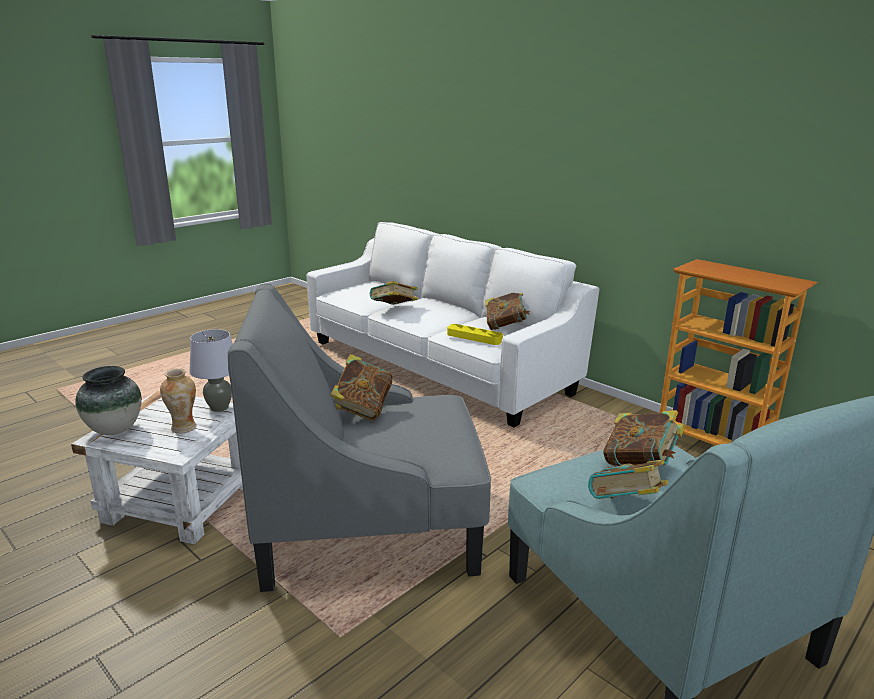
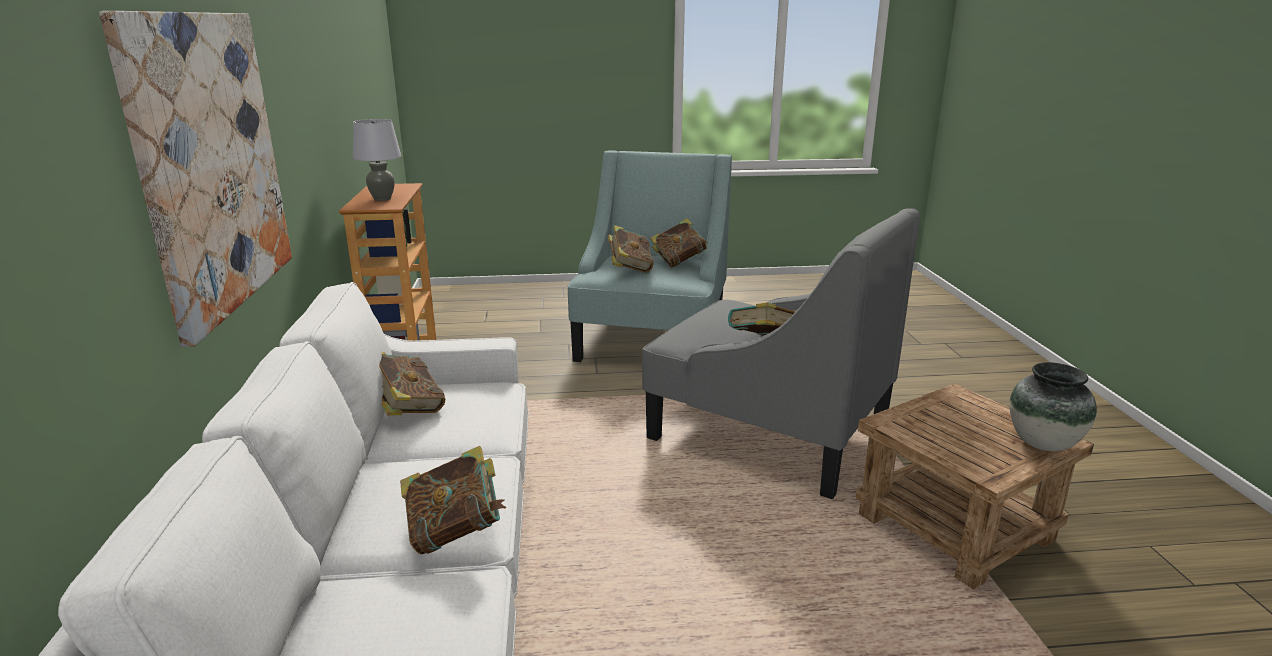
camera: 140 degrees left, 0 degrees up
white side table [71,390,243,544] -> brown side table [856,384,1094,590]
vase [160,368,196,434] -> none
grey table lamp [190,329,233,412] -> grey table lamp moved to [353,119,401,201]
yellow tray [447,324,503,345] -> none
none -> picture [99,11,292,347]

